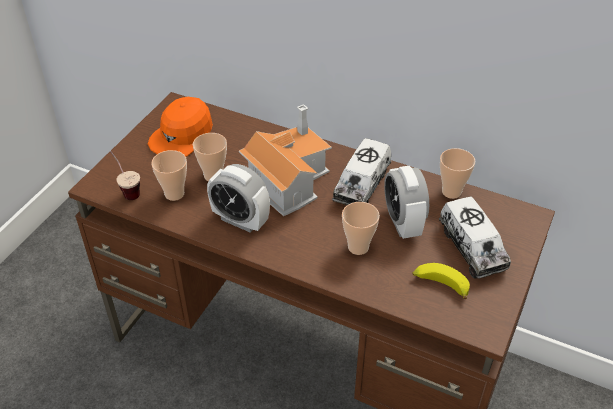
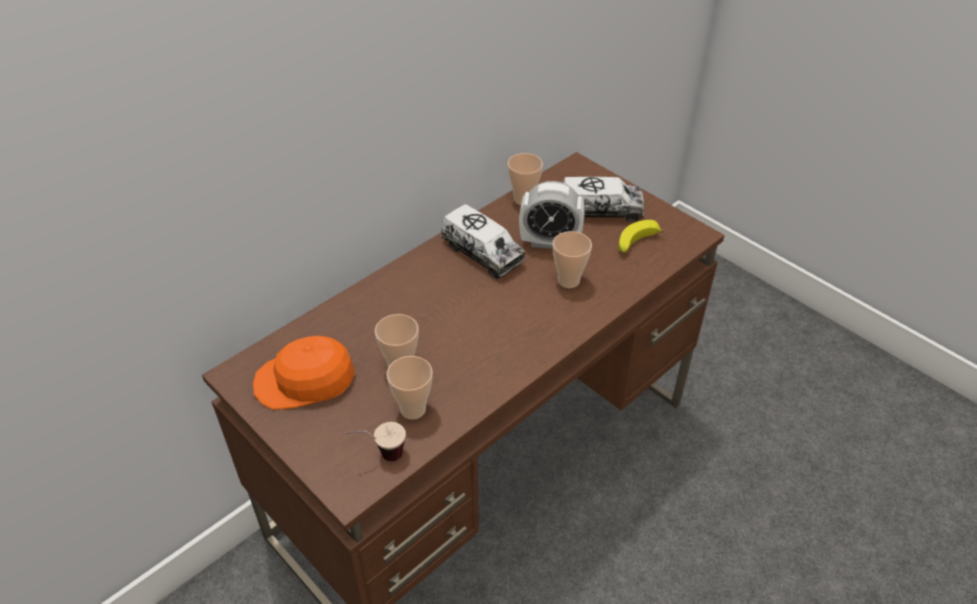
camera: 70 degrees left, 0 degrees up
orange cap [148,97,213,157] -> orange cap turned 120 degrees clockwise [253,336,355,410]
alarm clock [207,164,270,233] -> none
toy house [239,104,332,216] -> none

